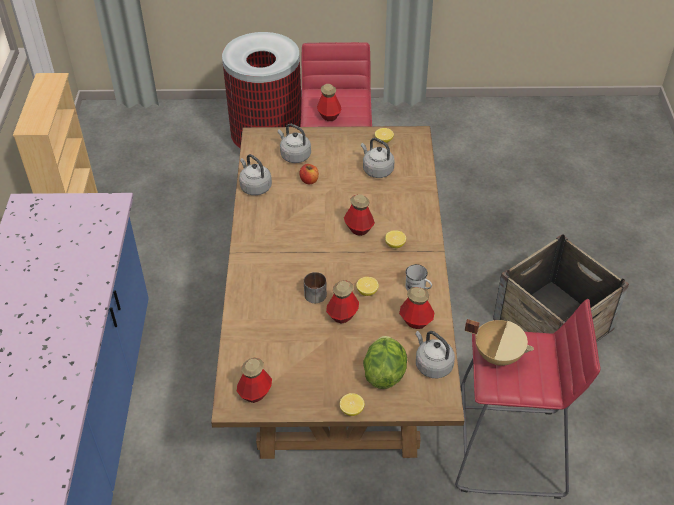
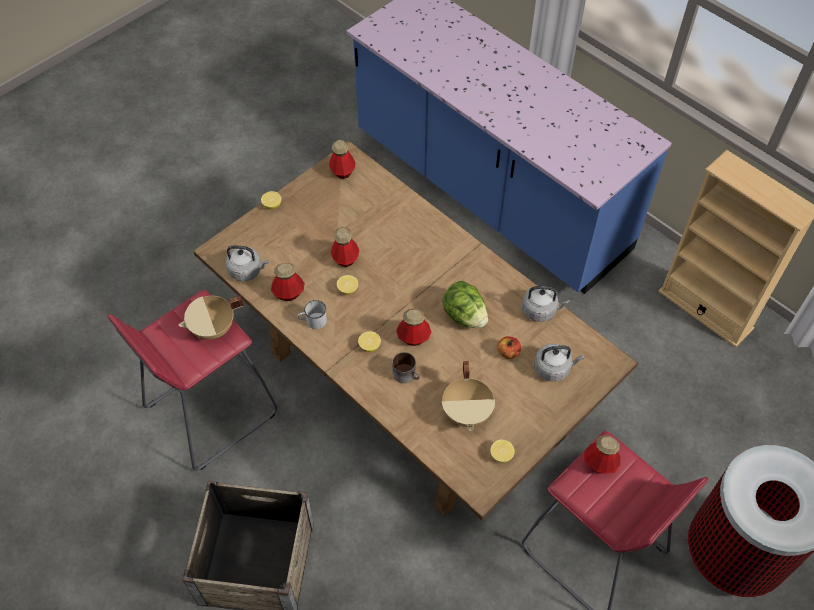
camera: 135 degrees right, 10 degrees up
mug [304,272,327,303] -> mug moved to [392,352,420,383]
grey kettle [361,138,394,178] -> beige cooking pot [442,361,495,431]
lettuce [363,336,407,389] -> lettuce moved to [442,281,488,328]

